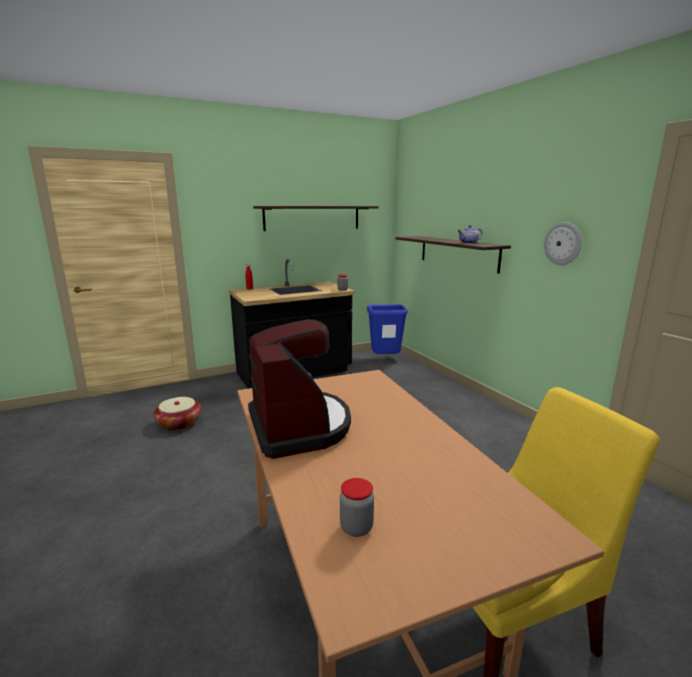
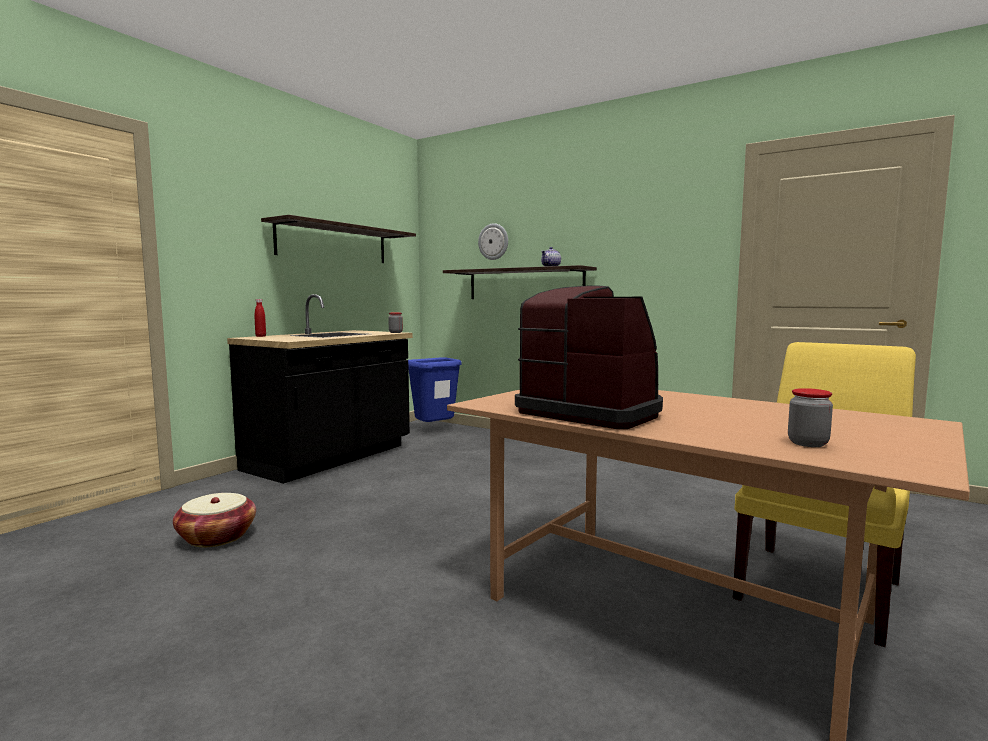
camera: 30 degrees left, 10 degrees down
wall clock [544,222,582,265] -> wall clock moved to [478,223,508,260]

